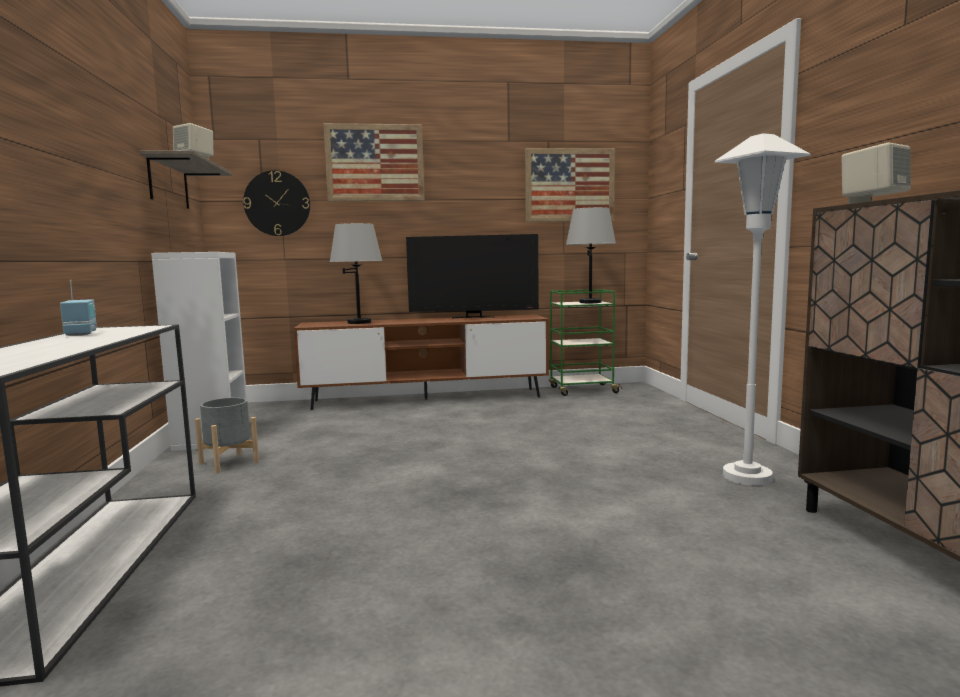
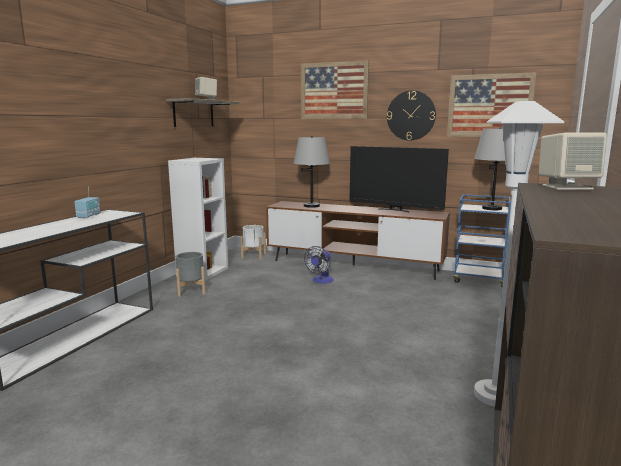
camera: 30 degrees right, 5 degrees up
wall clock [243,170,310,236] -> wall clock moved to [387,90,436,141]
green cart [549,289,622,396] -> blue cart [453,194,511,287]
none -> white planter [240,225,266,259]
none -> fan [304,246,334,284]

